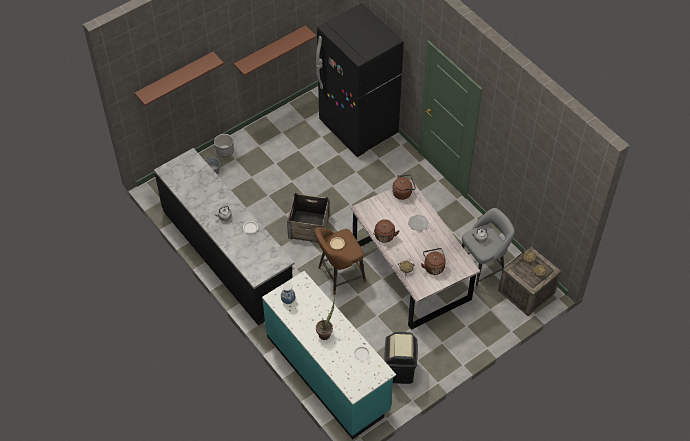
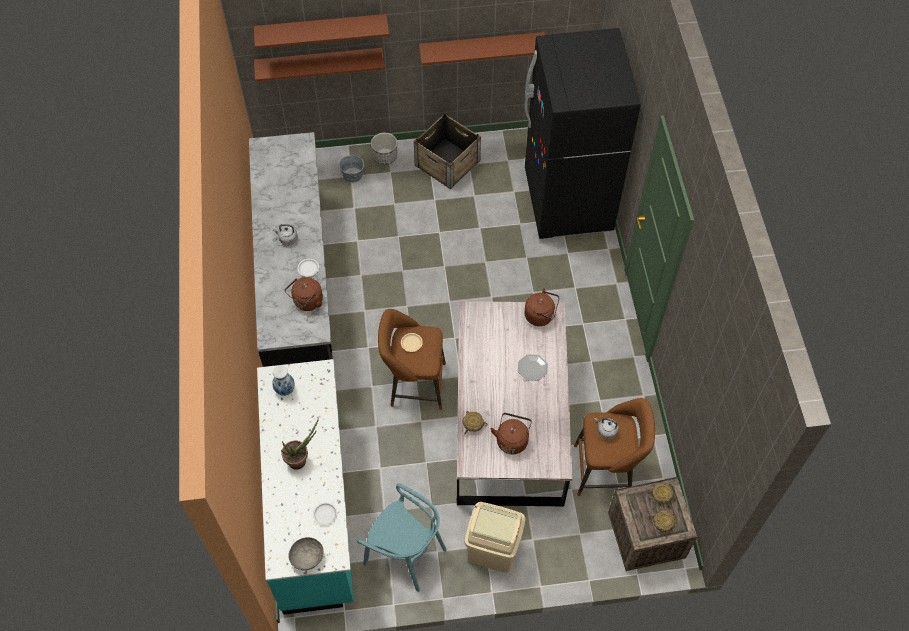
camera: 30 degrees right, 5 degrees up
crate [287,193,330,242] -> crate moved to [414,113,481,189]
brown kettle [373,219,399,243] -> brown kettle moved to [285,277,323,311]
black trash can [385,332,418,384] -> turquoise chair [357,483,447,592]
grey stool [462,208,515,290] -> brown stool [574,398,655,496]
none -> brown shelf [254,48,385,82]
none -> grey bowl [288,537,324,570]
none -> beige trash can [465,502,525,573]

